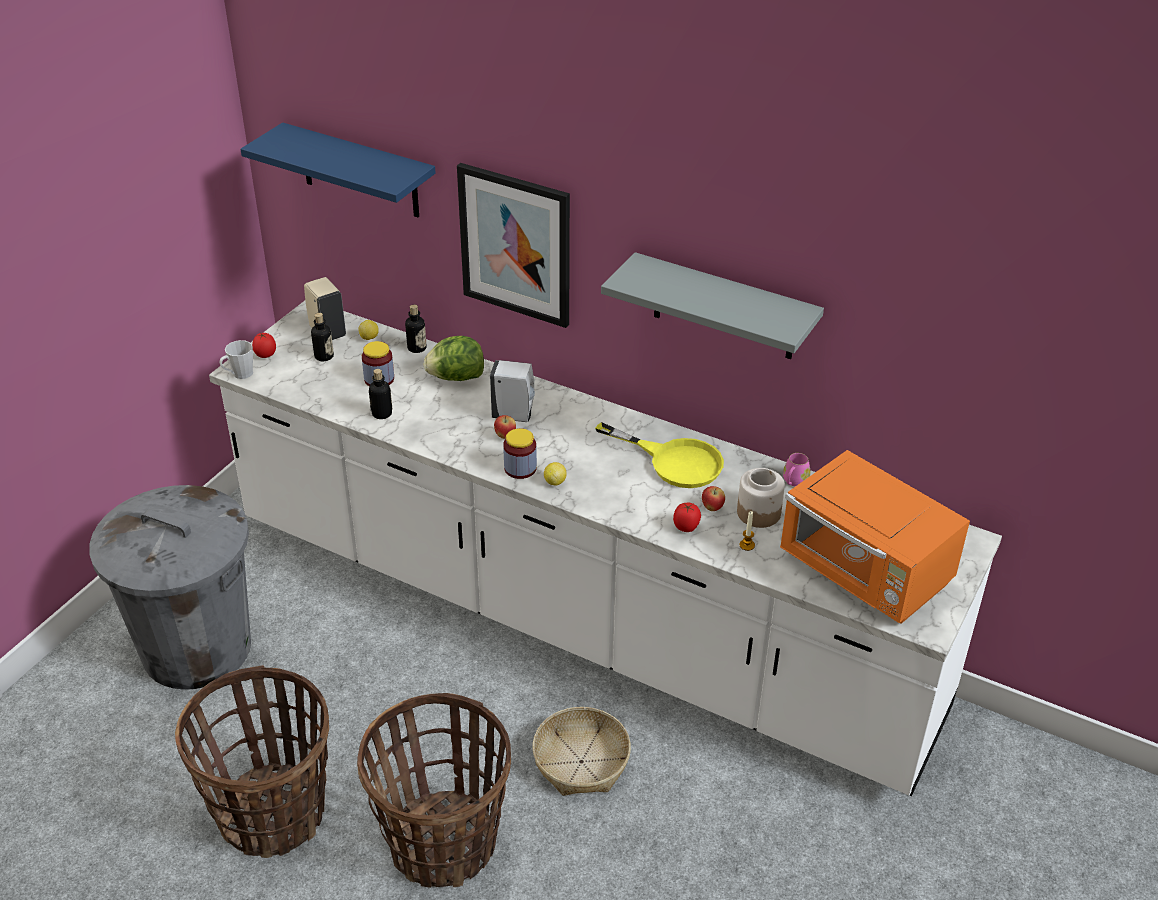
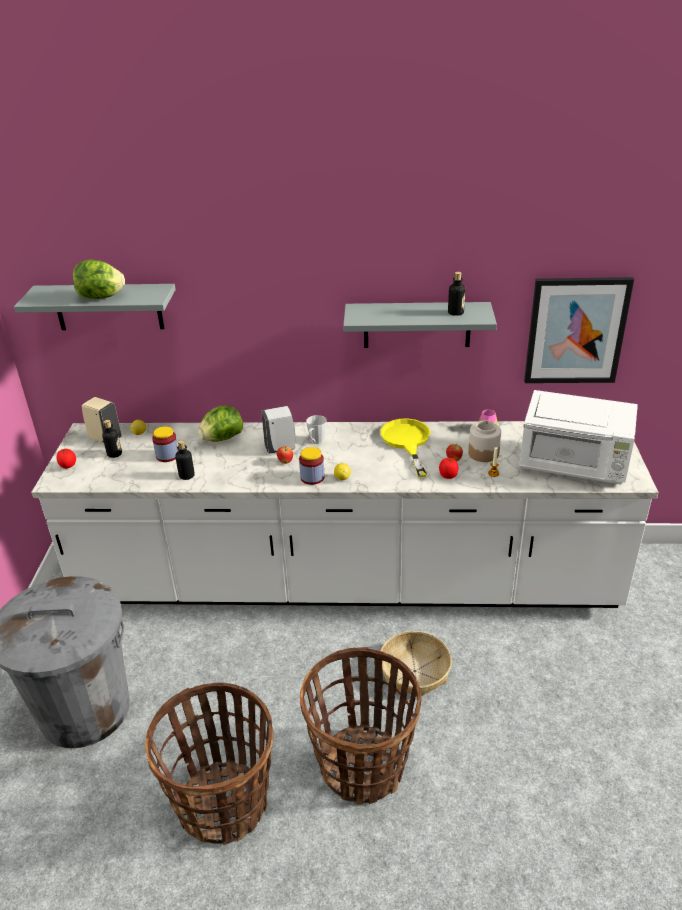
camera: 25 degrees left, 5 degrees down
grey mug [220,340,253,379] -> grey mug moved to [306,415,327,444]
blue shelf [241,123,436,217] -> grey shelf [14,284,176,330]
bottle [405,305,427,353] -> bottle moved to [448,272,465,316]
picture [457,163,570,328] -> picture moved to [524,277,634,383]
yellow frying pan [595,422,724,488] -> yellow frying pan turned 105 degrees counterclockwise [380,419,430,477]
orange microwave [780,450,970,624] -> white microwave [519,390,638,484]
none -> lettuce [73,259,125,299]

